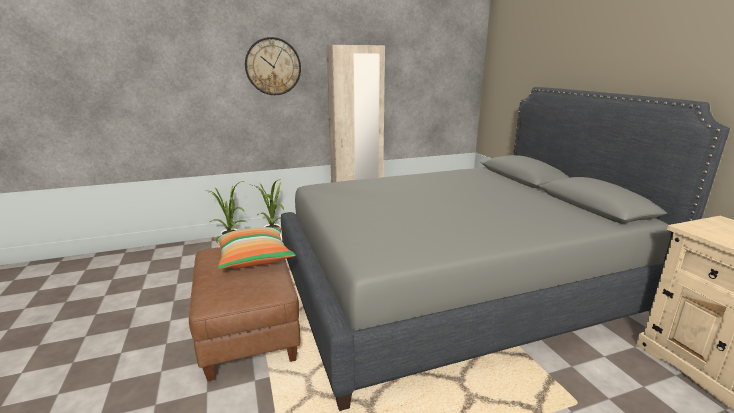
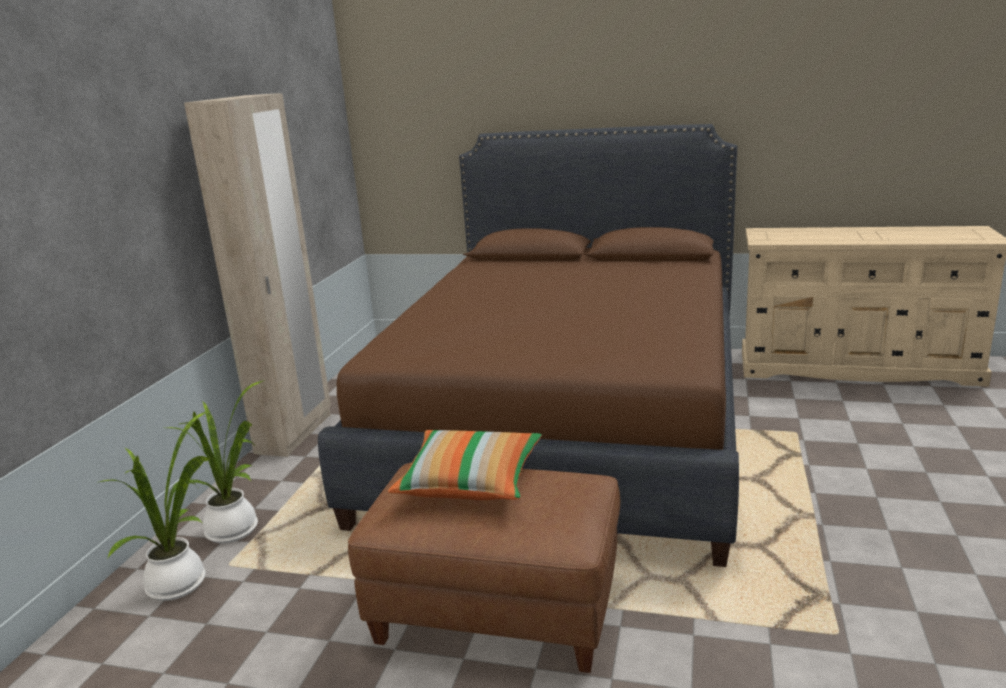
camera: 55 degrees left, 0 degrees up
wall clock [245,37,301,95] -> none
grey bed [281,87,730,411] -> brown bed [318,124,739,567]

